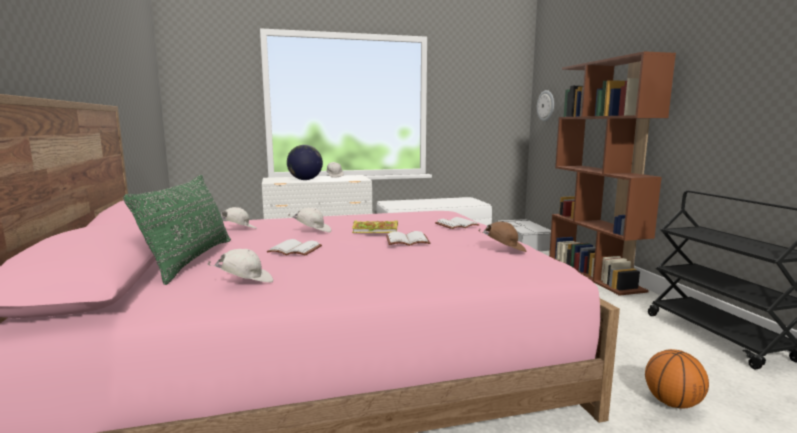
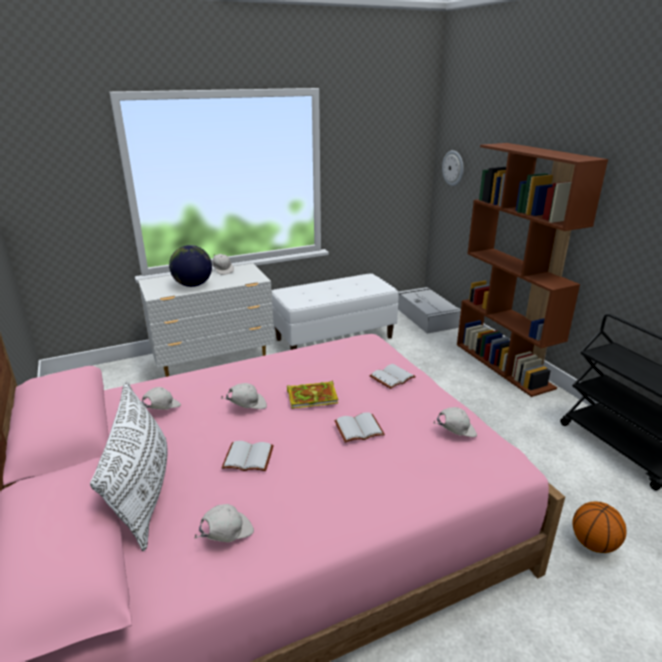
camera: 10 degrees left, 15 degrees up
green pillow [123,175,231,285] -> white pillow [90,381,168,551]
brown cap [479,222,526,252] -> white cap [434,407,477,437]

